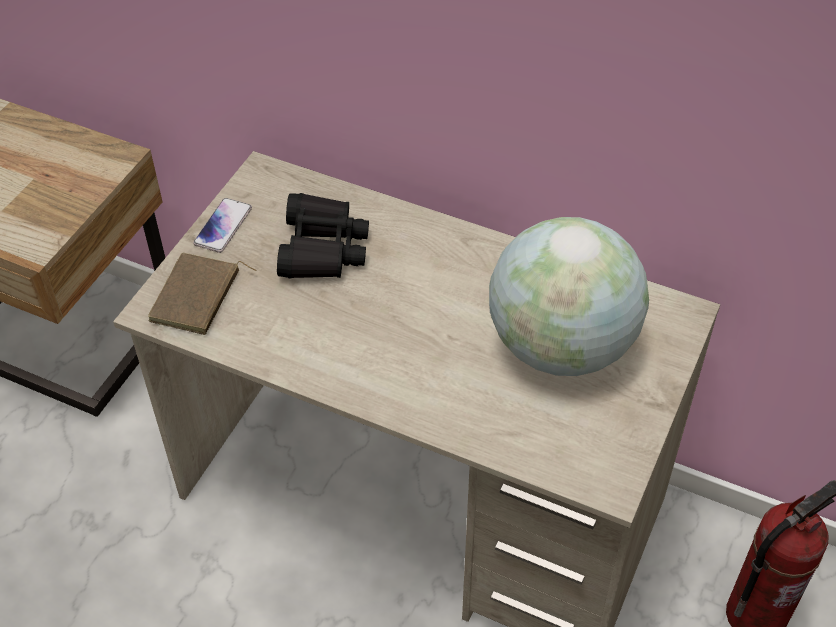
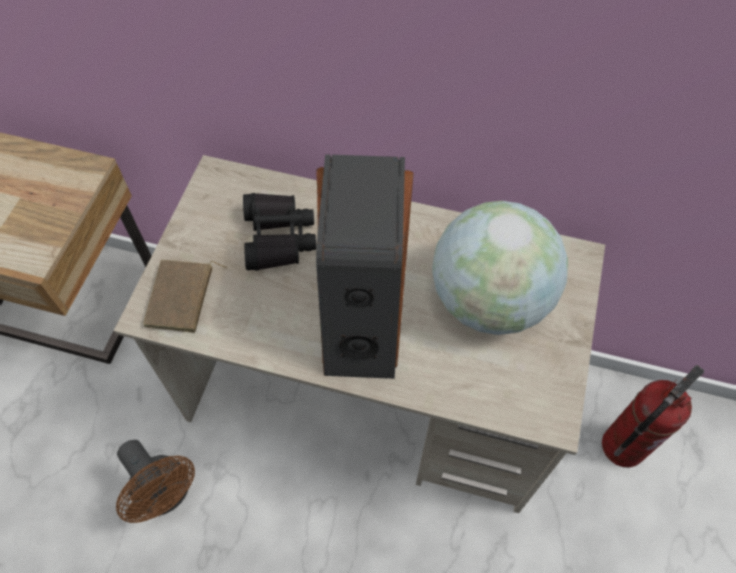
camera: 10 degrees left, 10 degrees up
phone [193,198,252,253] -> none
none -> brown fan [116,440,195,523]
none -> speaker [316,154,414,379]

